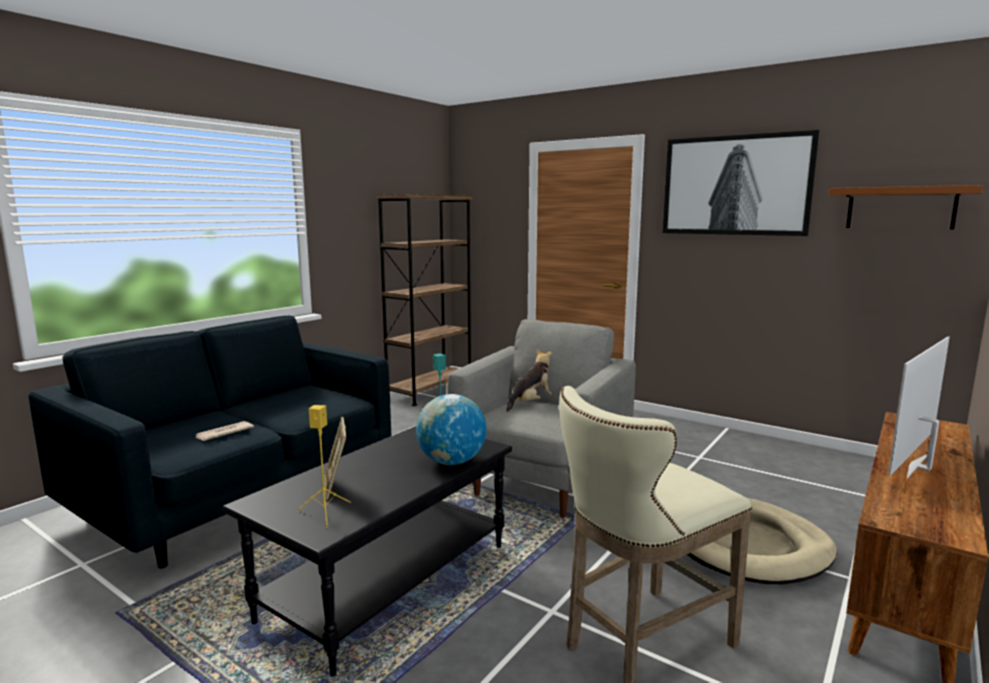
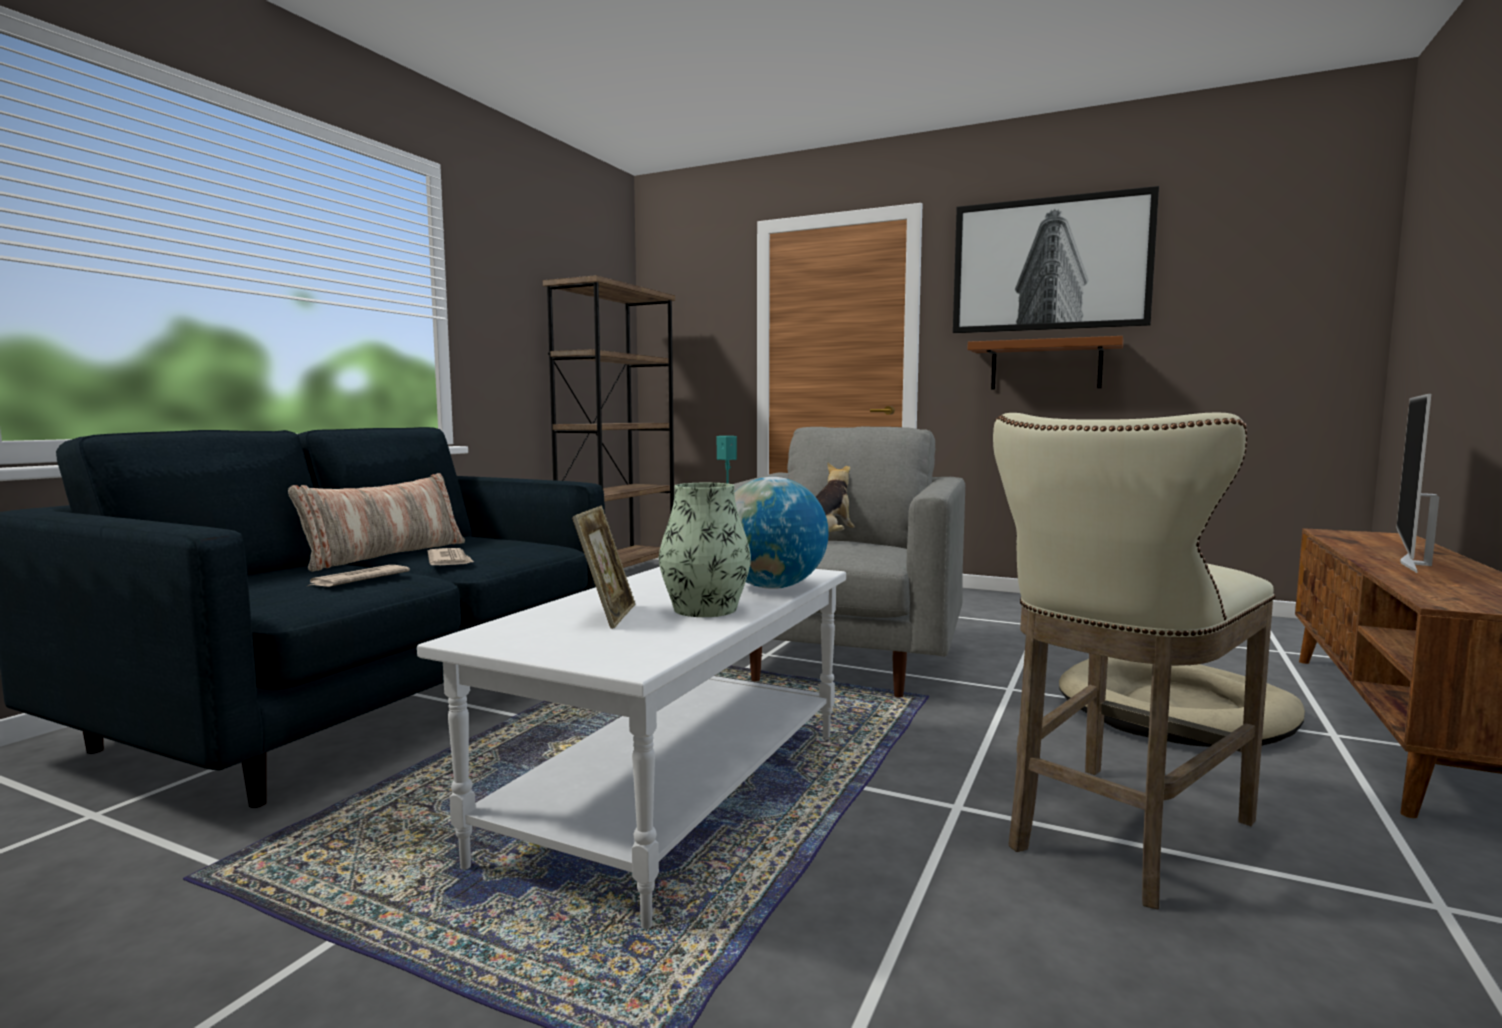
camera: 10 degrees left, 5 degrees down
black coffee table [222,426,512,676] -> white coffee table [417,567,846,929]
yellow speaker [297,405,351,528] -> none
picture frame [324,417,346,500] -> picture frame turned 150 degrees counterclockwise [572,506,635,629]
brown shelf [829,185,983,229] -> brown shelf moved to [967,336,1123,390]
none -> pillow [288,473,465,572]
none -> newspaper [428,548,474,565]
none -> vase [659,483,751,617]

